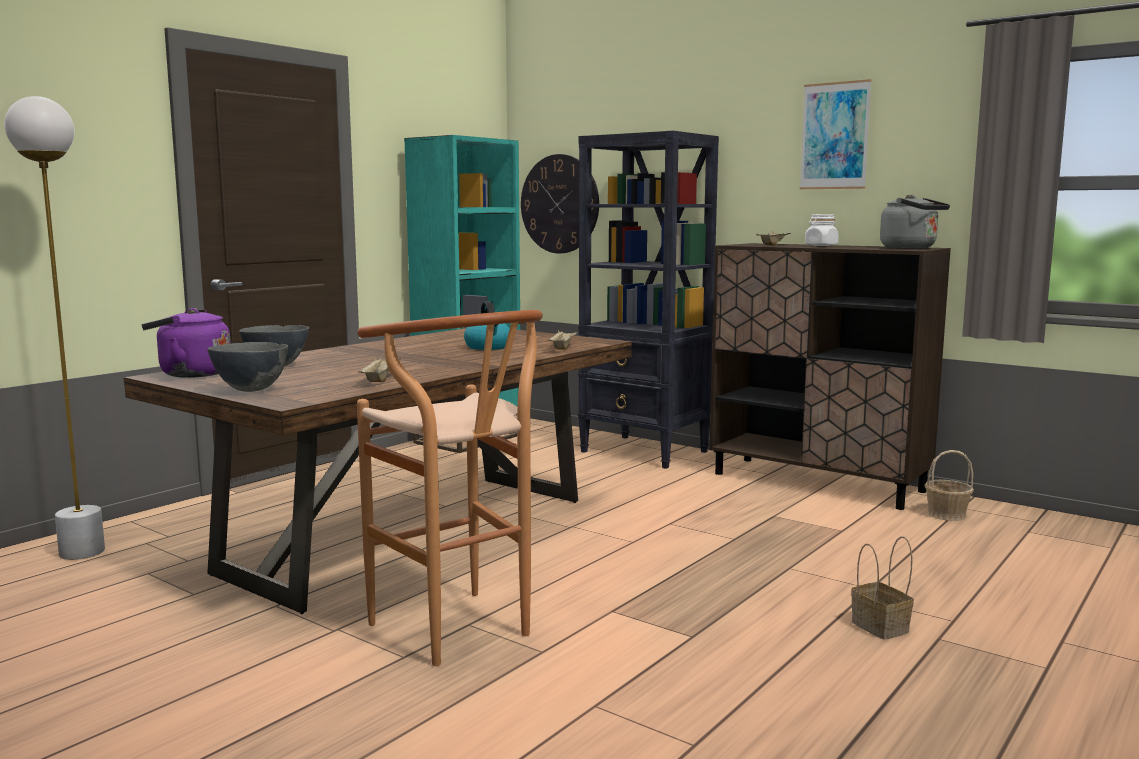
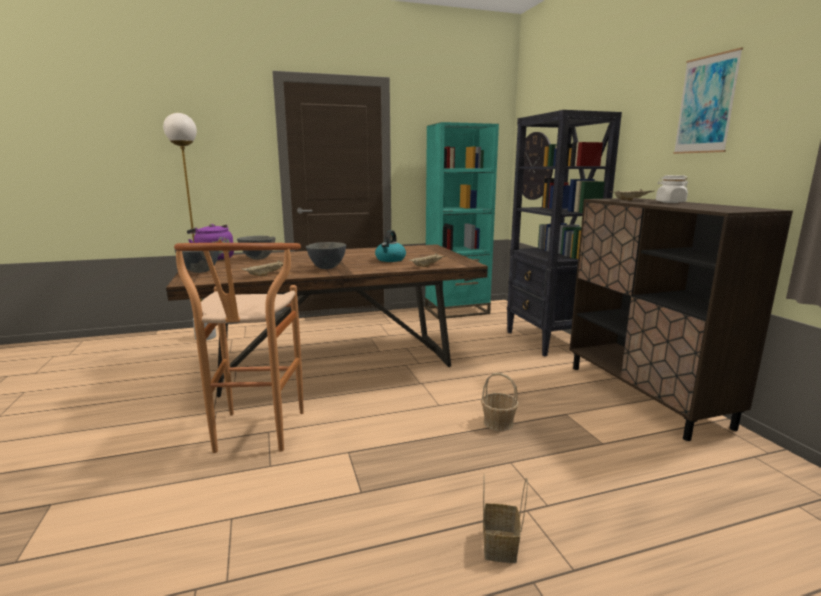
camera: 35 degrees right, 5 degrees up
grey kettle [880,194,950,249] -> none
basket [924,450,974,521] -> basket moved to [481,373,519,431]
none -> grey bowl [306,242,346,269]

